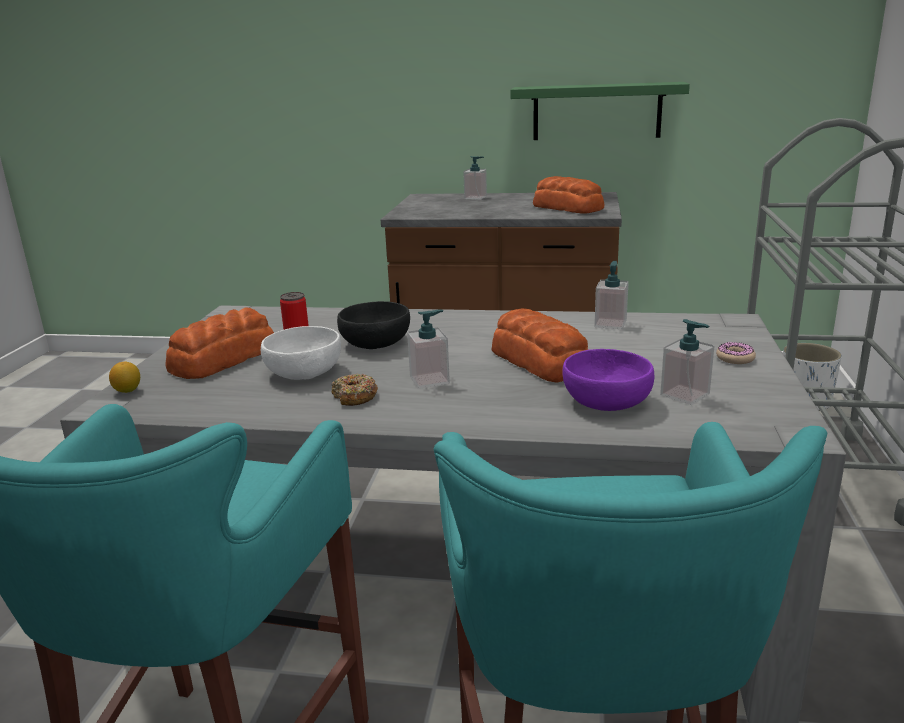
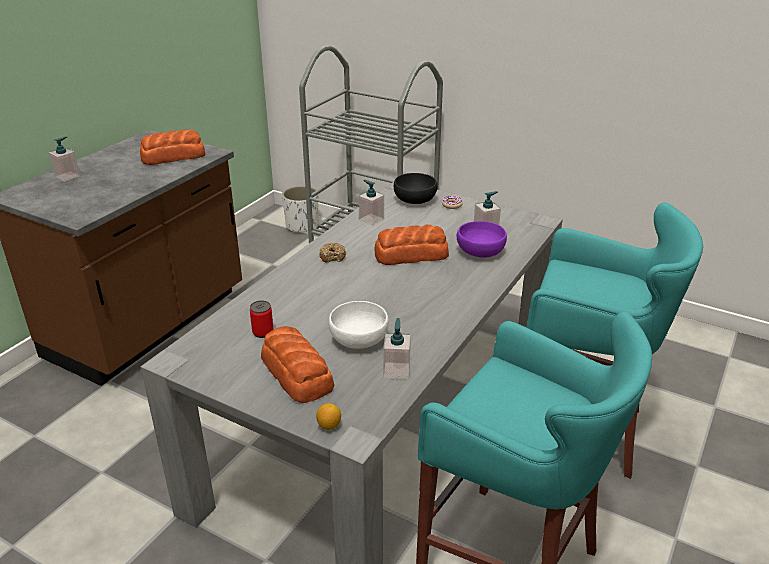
camera: 70 degrees left, 10 degrees up
donut [332,373,378,406] -> donut moved to [319,243,346,263]
black bowl [337,301,410,349] -> black bowl moved to [394,173,438,204]
soap dispenser [407,309,450,389] -> soap dispenser moved to [383,318,411,379]
green shelf [510,82,690,140] -> none

